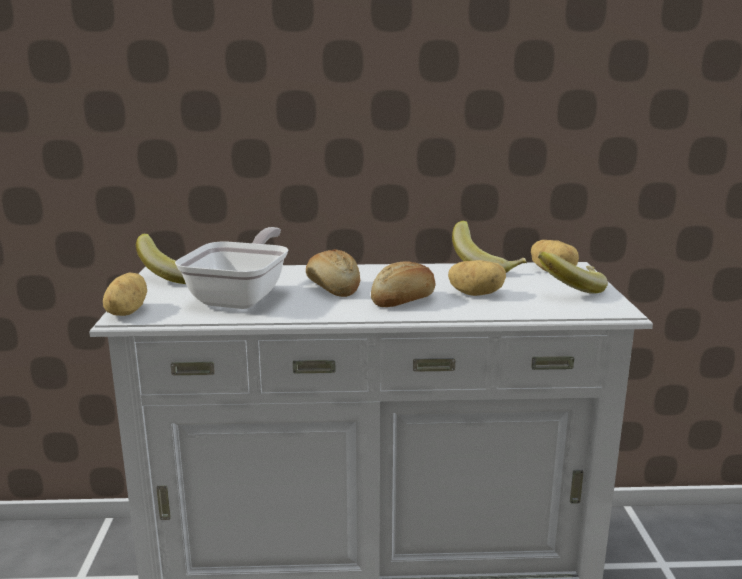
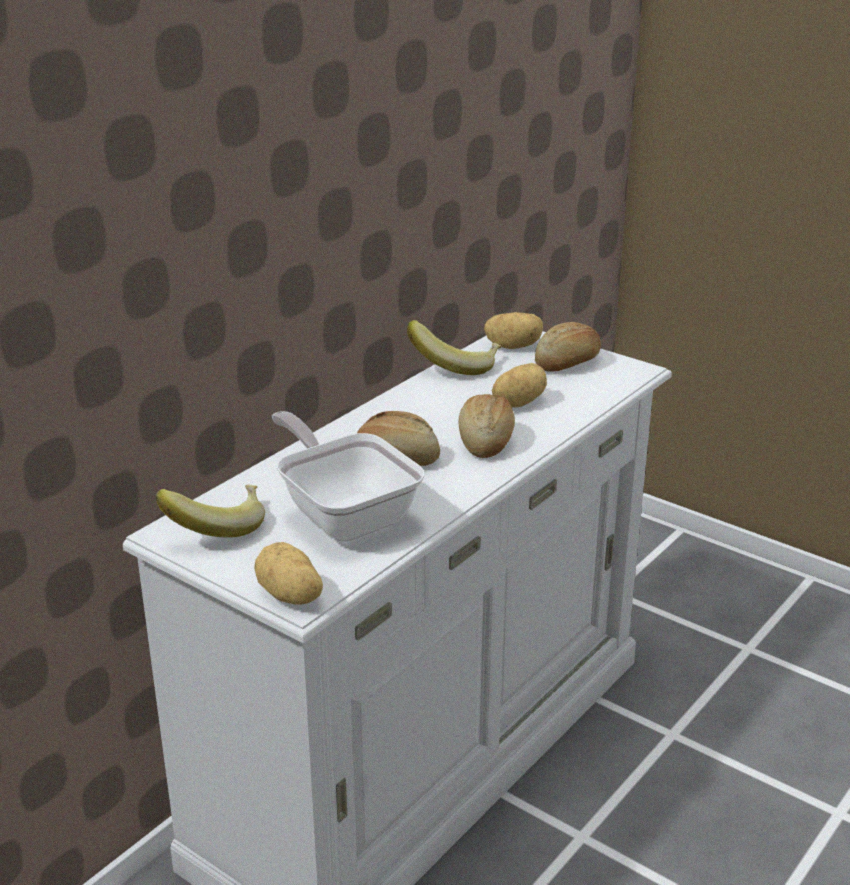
camera: 50 degrees left, 10 degrees up
banana [538,252,608,294] -> bread [535,322,601,372]

